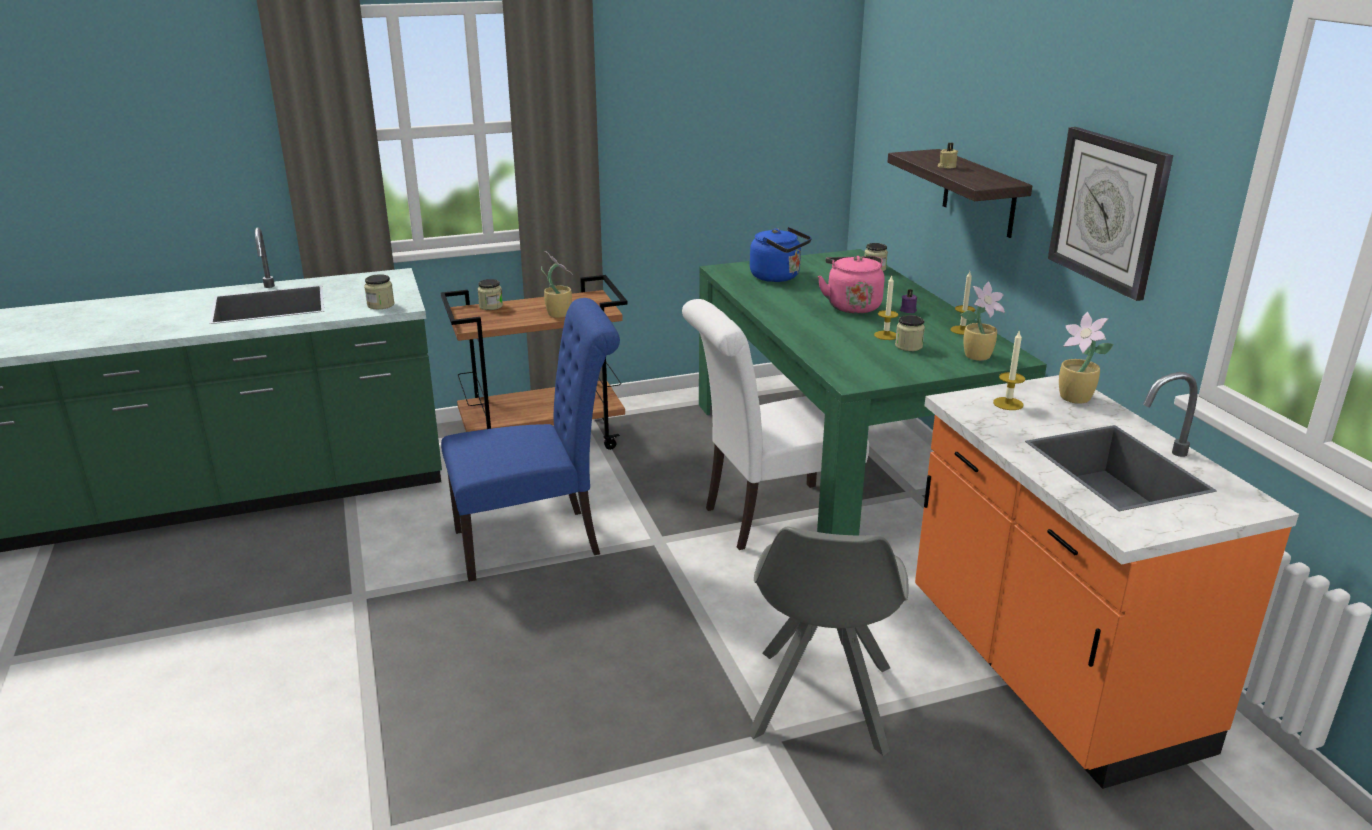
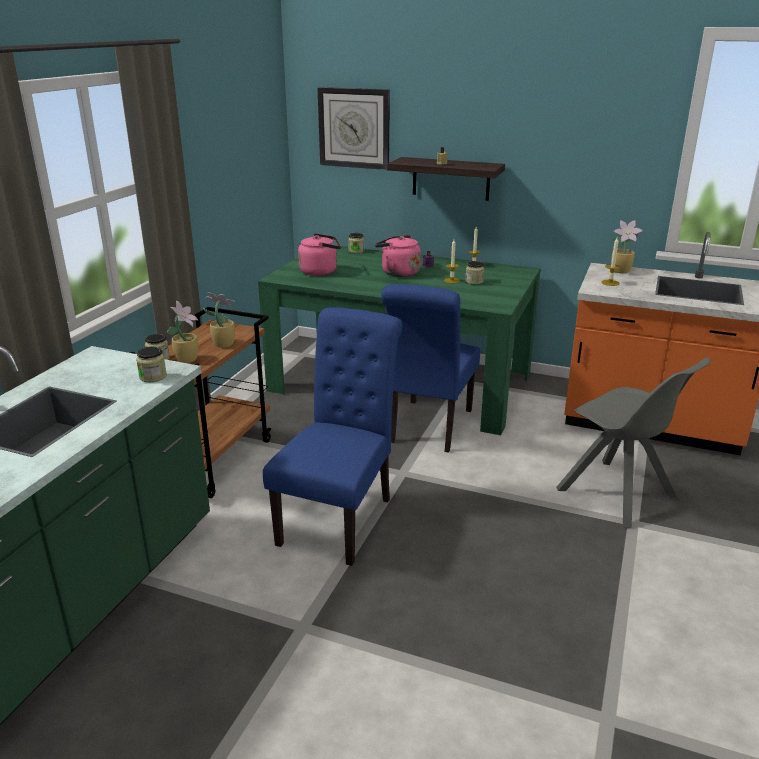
camera: 50 degrees left, 0 degrees up
white chair [682,299,869,550] -> blue chair [381,284,480,453]
blue kettle [750,227,812,282] -> pink kettle [298,233,341,276]
potted plant [960,281,1005,361] -> potted plant moved to [167,301,198,363]
wall clock [1048,127,1173,301] -> wall clock moved to [318,87,390,170]

